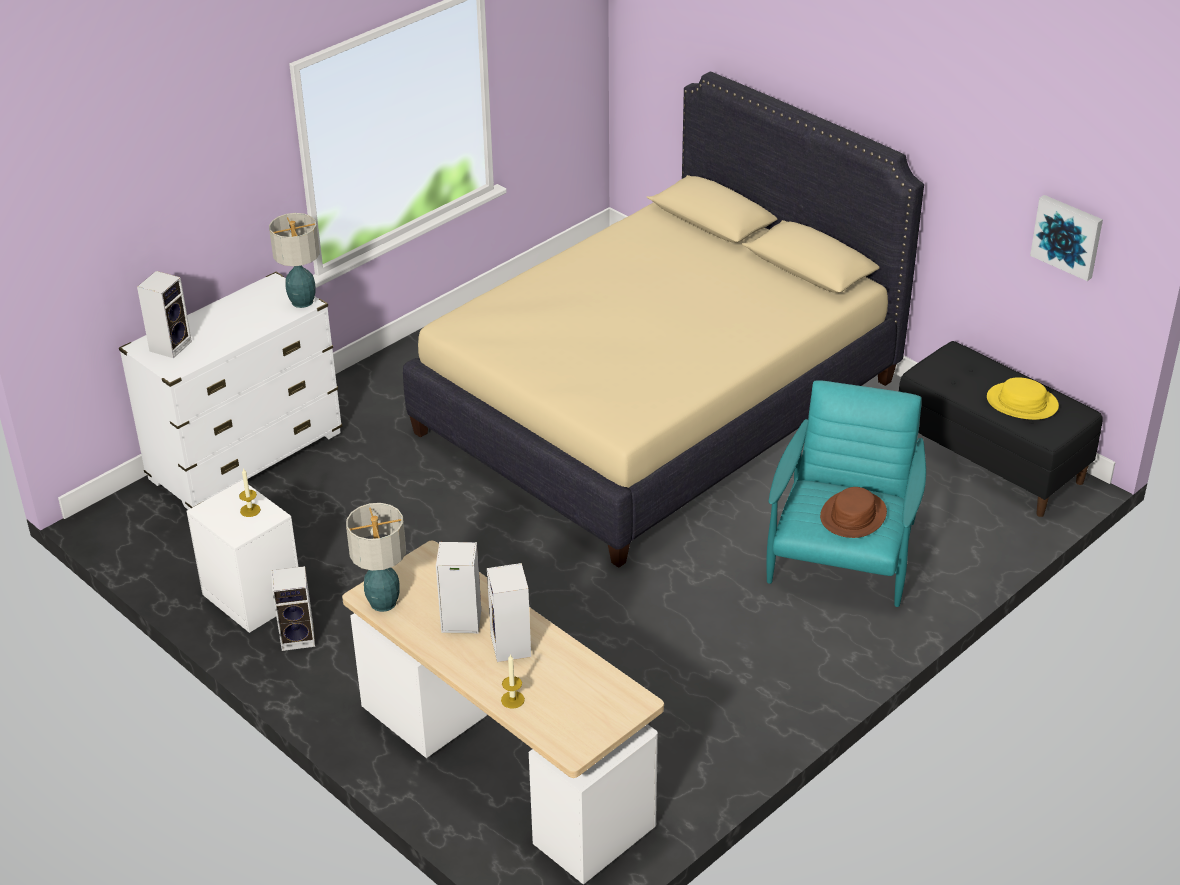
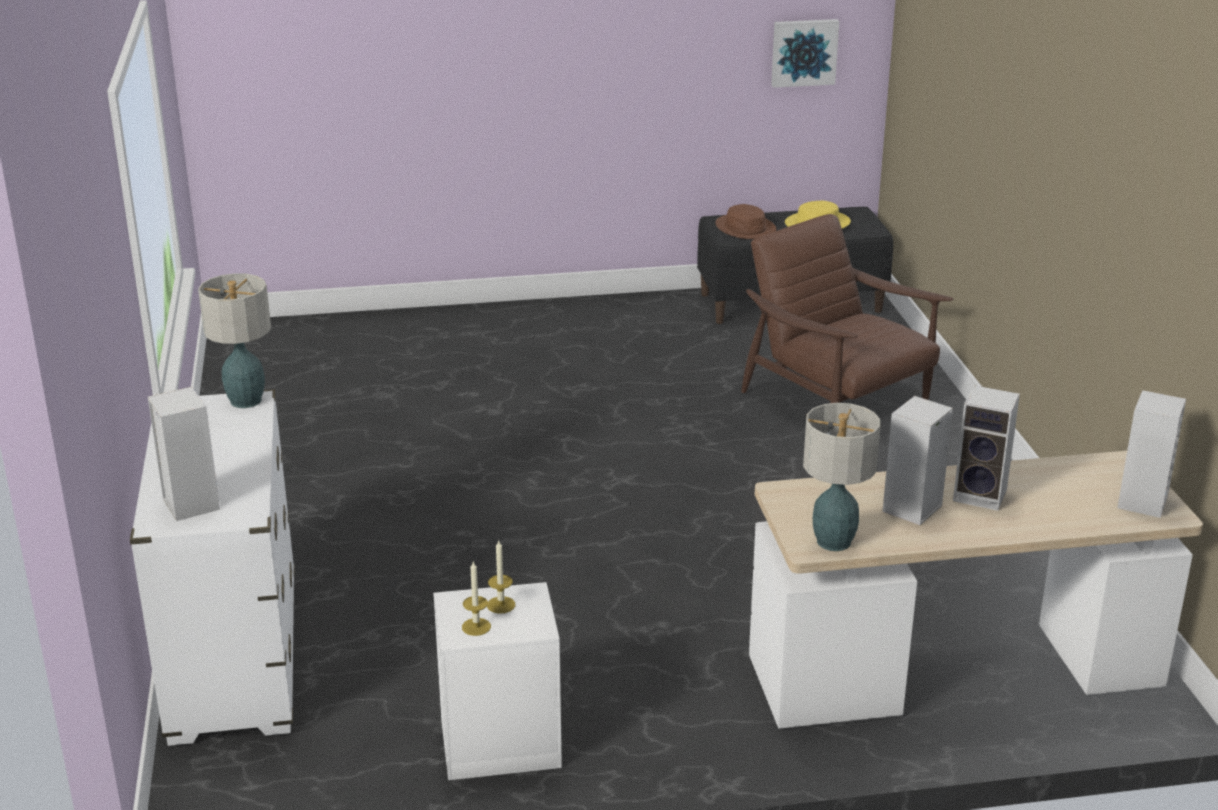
camera: 55 degrees left, 10 degrees down
speaker [271,566,315,651] -> speaker moved to [1117,390,1186,518]
beige bed [403,72,924,568] -> none
candle [501,654,525,709] -> candle moved to [462,561,491,636]
turquoise armchair [767,380,926,607] -> brown armchair [741,214,953,403]
brown hat [820,487,887,538] -> brown hat moved to [715,204,776,239]

